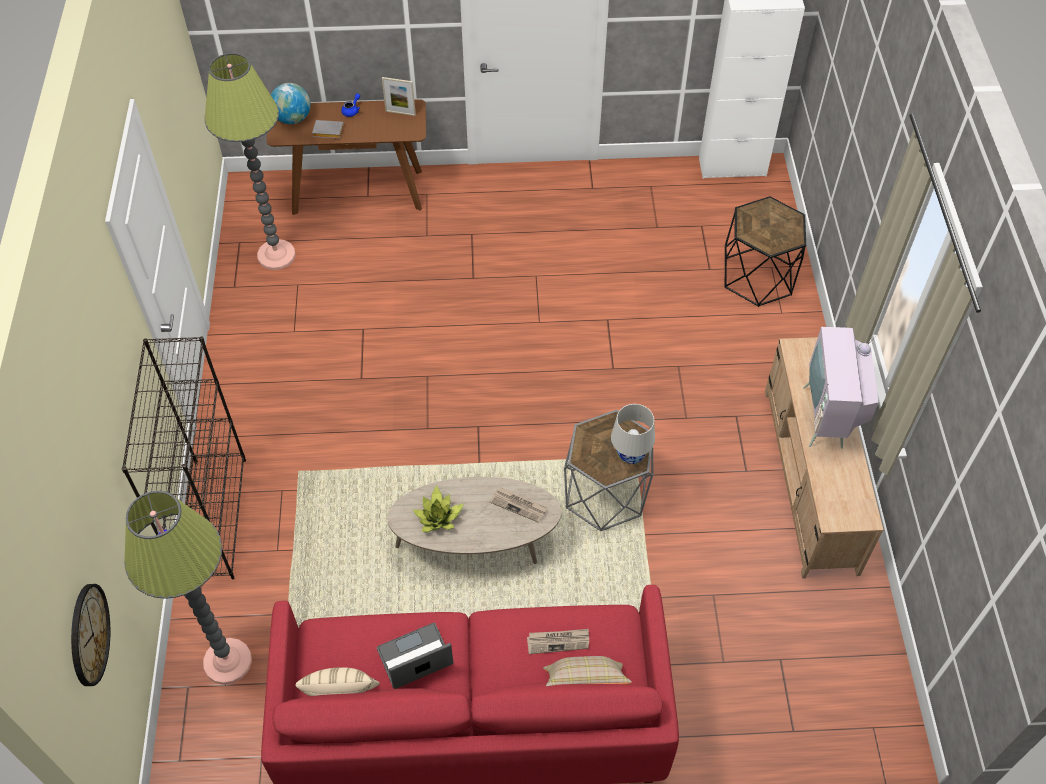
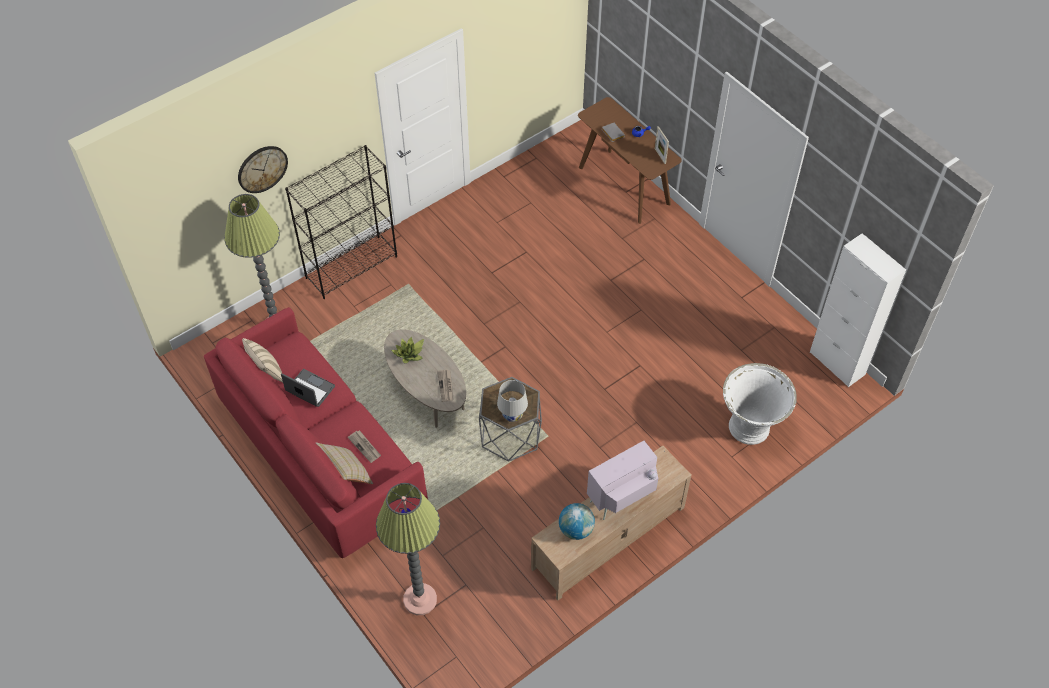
camera: 55 degrees right, 0 degrees up
wall clock [71,584,110,686] -> wall clock moved to [238,146,288,193]
floor lamp [204,53,296,270] -> floor lamp moved to [376,483,440,615]
globe [271,83,311,124] -> globe moved to [559,503,595,540]
black side table [724,196,806,307] -> white planter [723,363,797,445]

